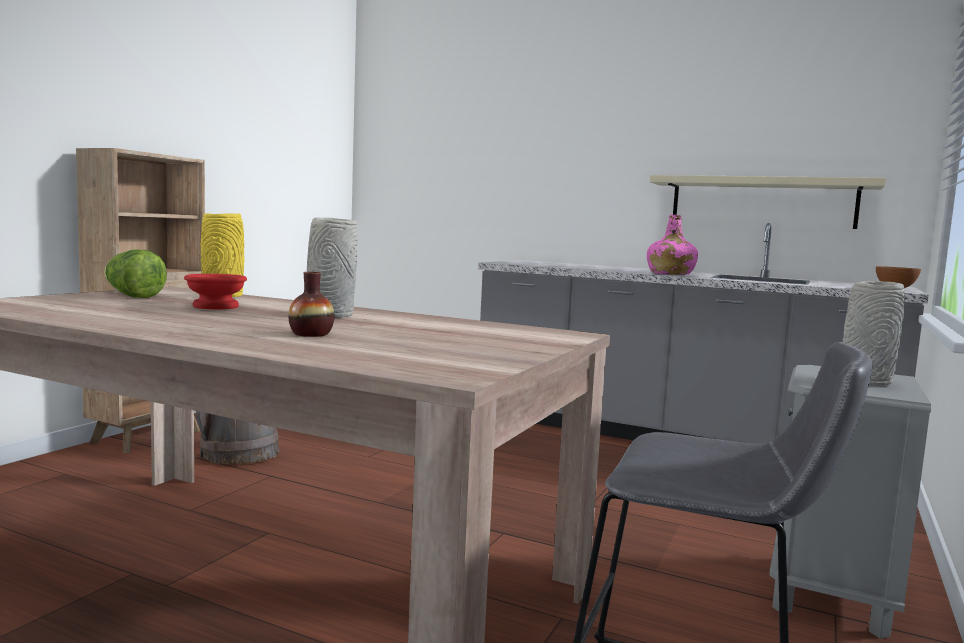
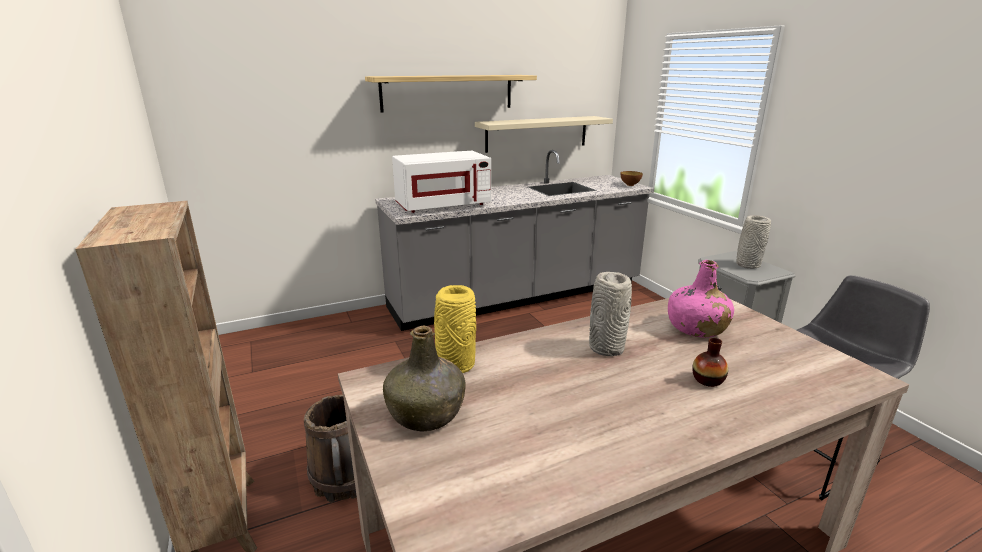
camera: 50 degrees left, 15 degrees up
lettuce [104,249,167,298] -> green bottle [383,326,466,432]
red bowl [184,274,247,309] -> none
pink bottle [647,215,698,275] -> pink bottle moved to [668,260,734,338]
none -> shelf [365,75,537,113]
none -> white microwave [392,151,491,213]

